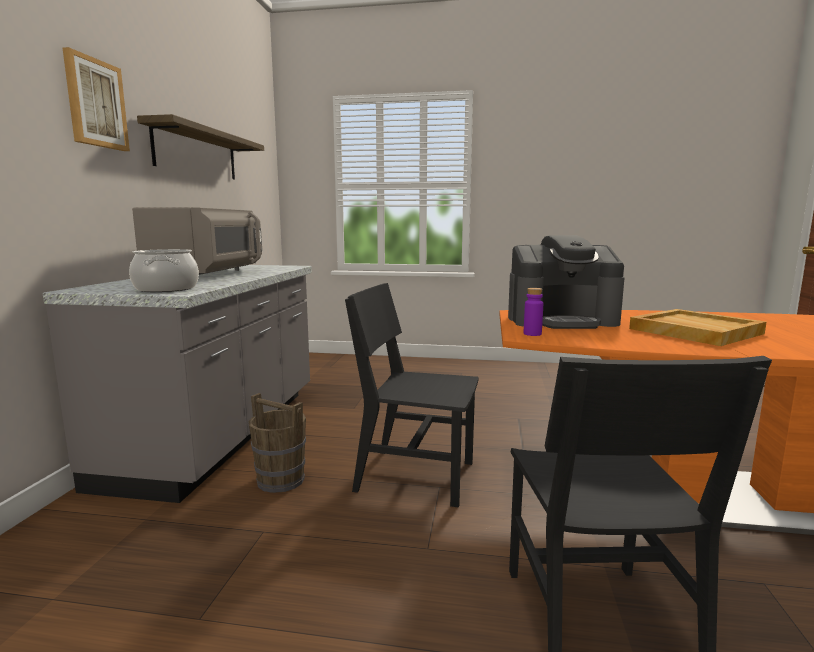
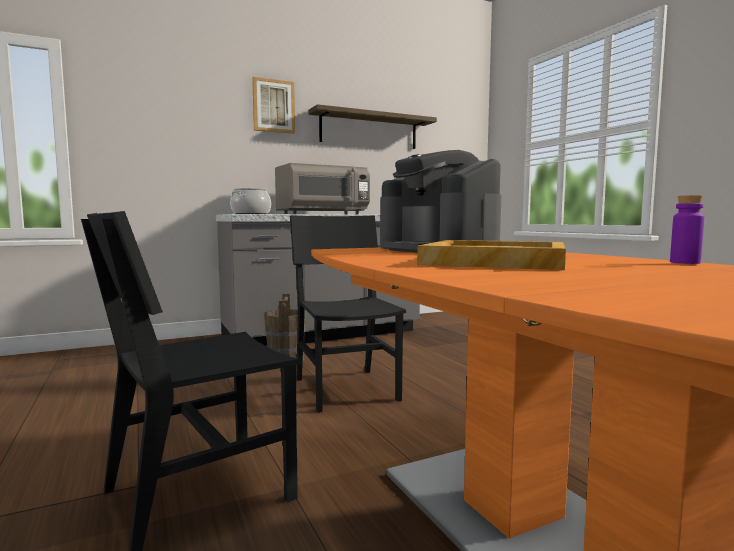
camera: 55 degrees right, 5 degrees down
purple bottle [524,288,543,336] -> purple bottle moved to [670,195,704,264]

